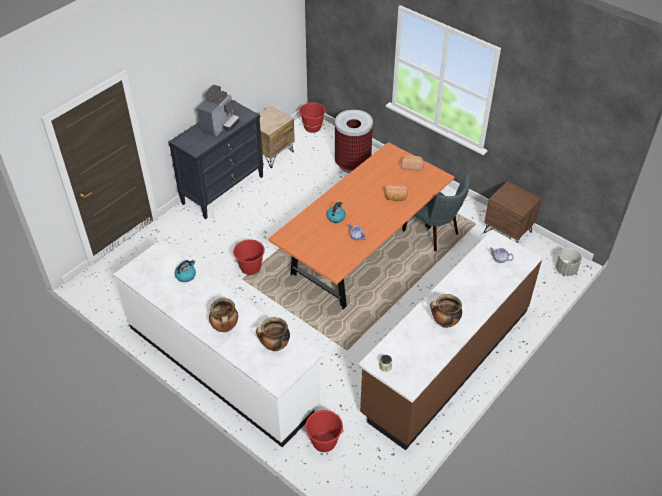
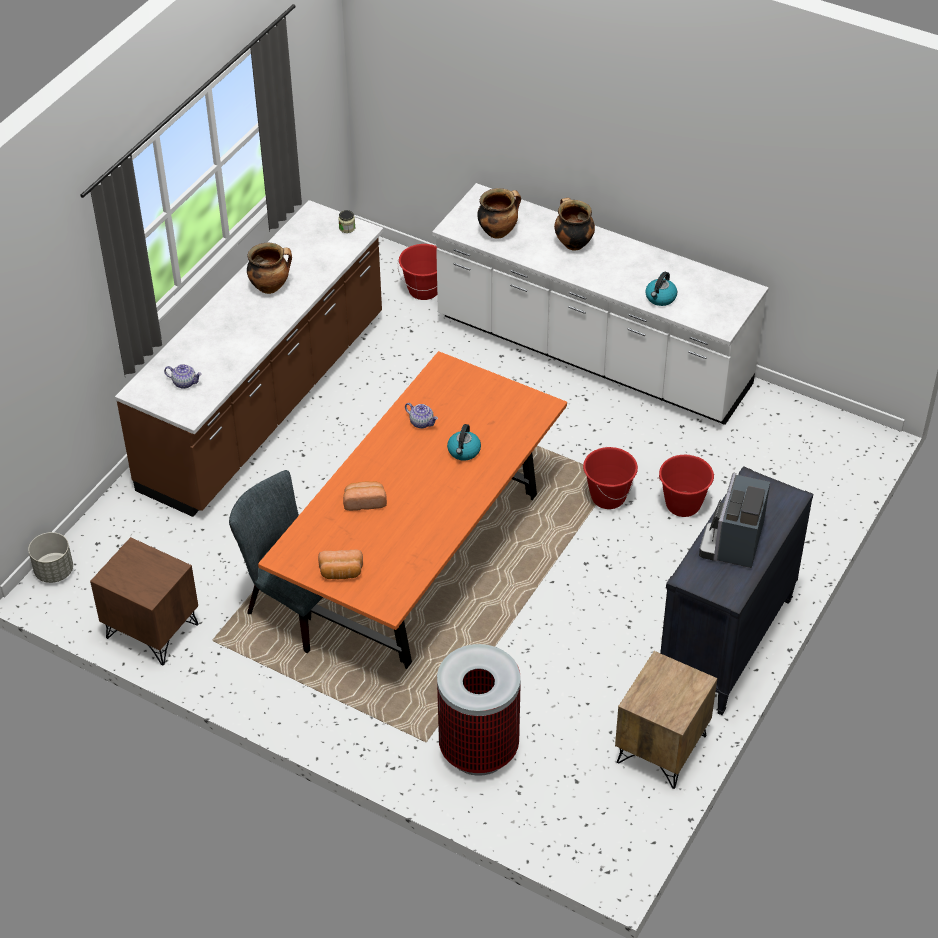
camera: 170 degrees right, 0 degrees up
red bucket [299,102,326,133] -> red bucket moved to [658,455,714,517]

